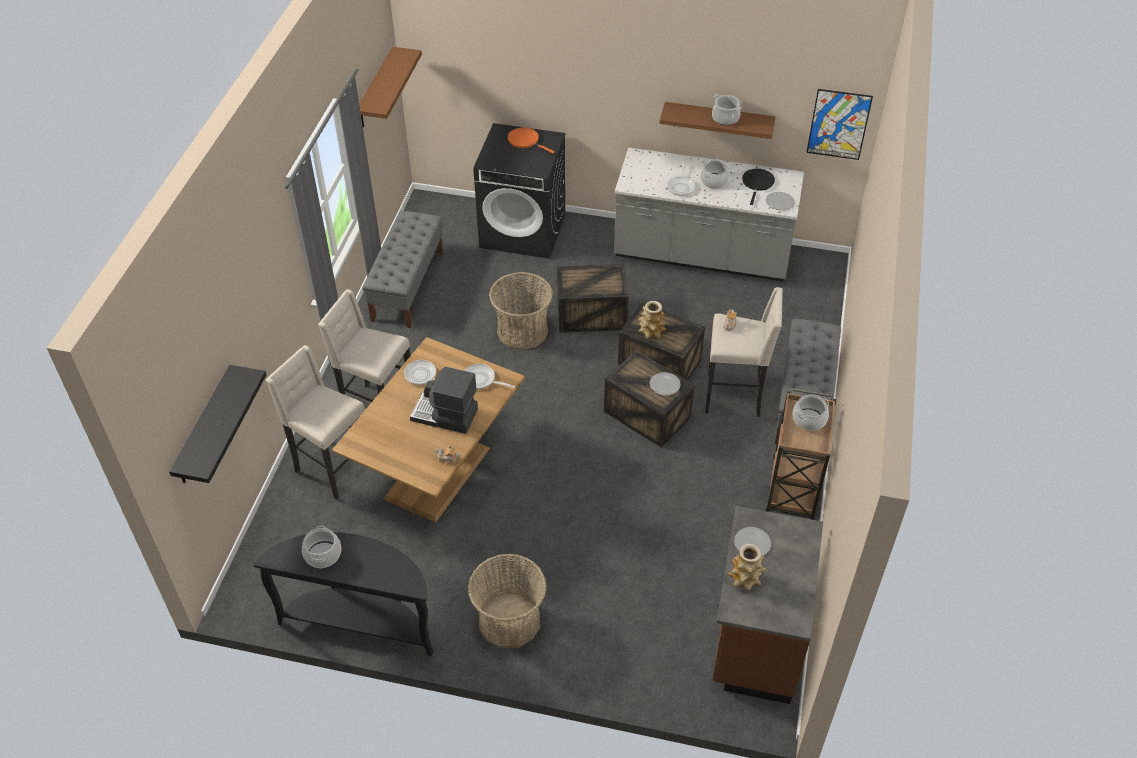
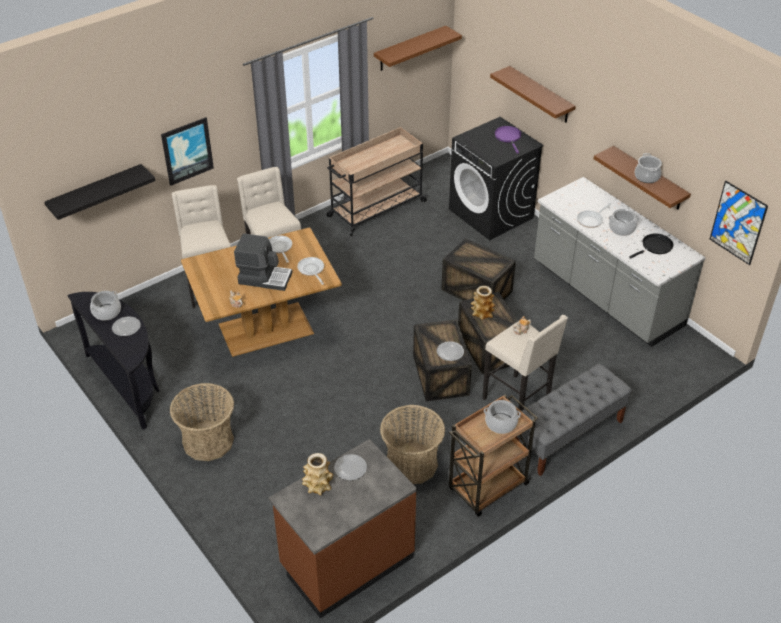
camera: 40 degrees right, 5 degrees down
grey bench [362,211,443,328] -> beige cart [327,127,428,236]
coffee machine [410,367,478,434] -> coffee machine turned 135 degrees clockwise [234,234,292,291]
basket [489,272,553,350] -> basket moved to [380,405,445,484]
orange frying pan [507,127,555,153] -> purple frying pan [494,126,522,153]
plate [766,192,794,210] -> plate moved to [112,316,141,336]
none -> picture [161,117,214,186]
none -> brown shelf [490,66,576,123]

